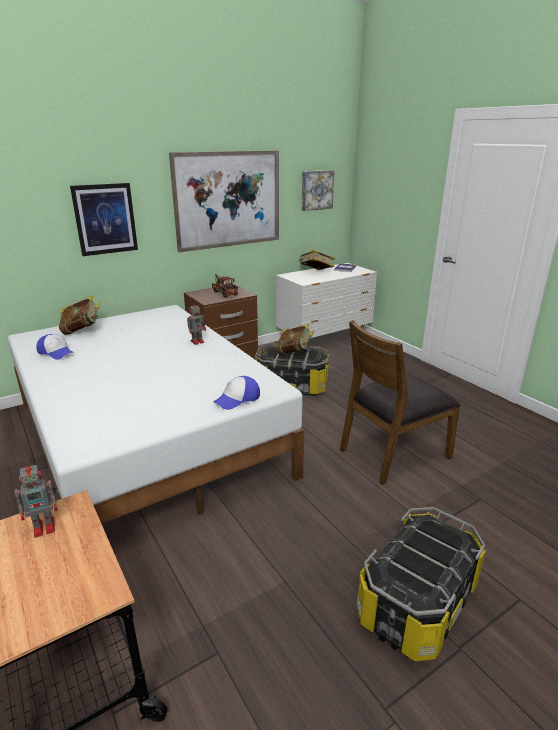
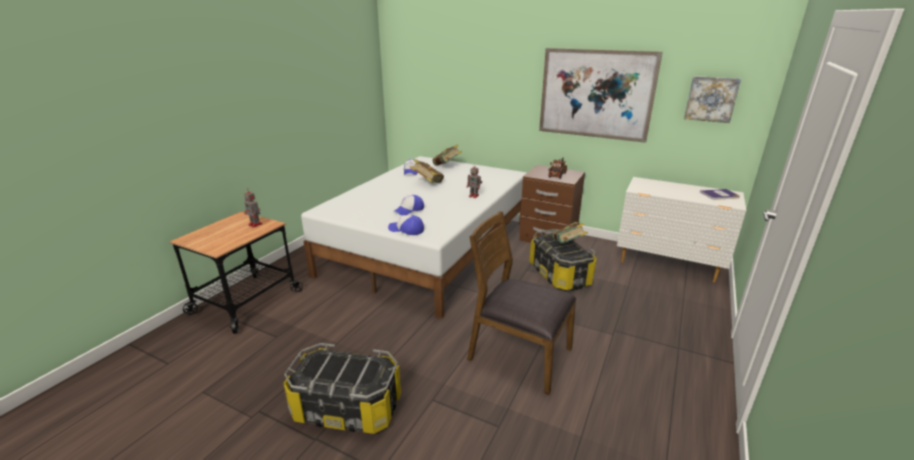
camera: 60 degrees right, 0 degrees up
picture [70,183,138,256] -> none
book [299,250,335,270] -> book moved to [410,159,444,183]
none -> cap [393,195,424,215]

